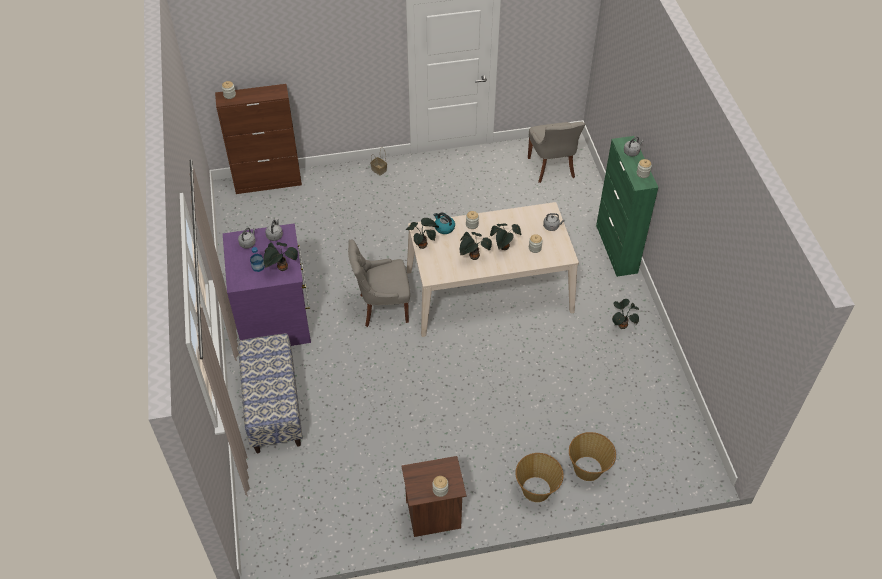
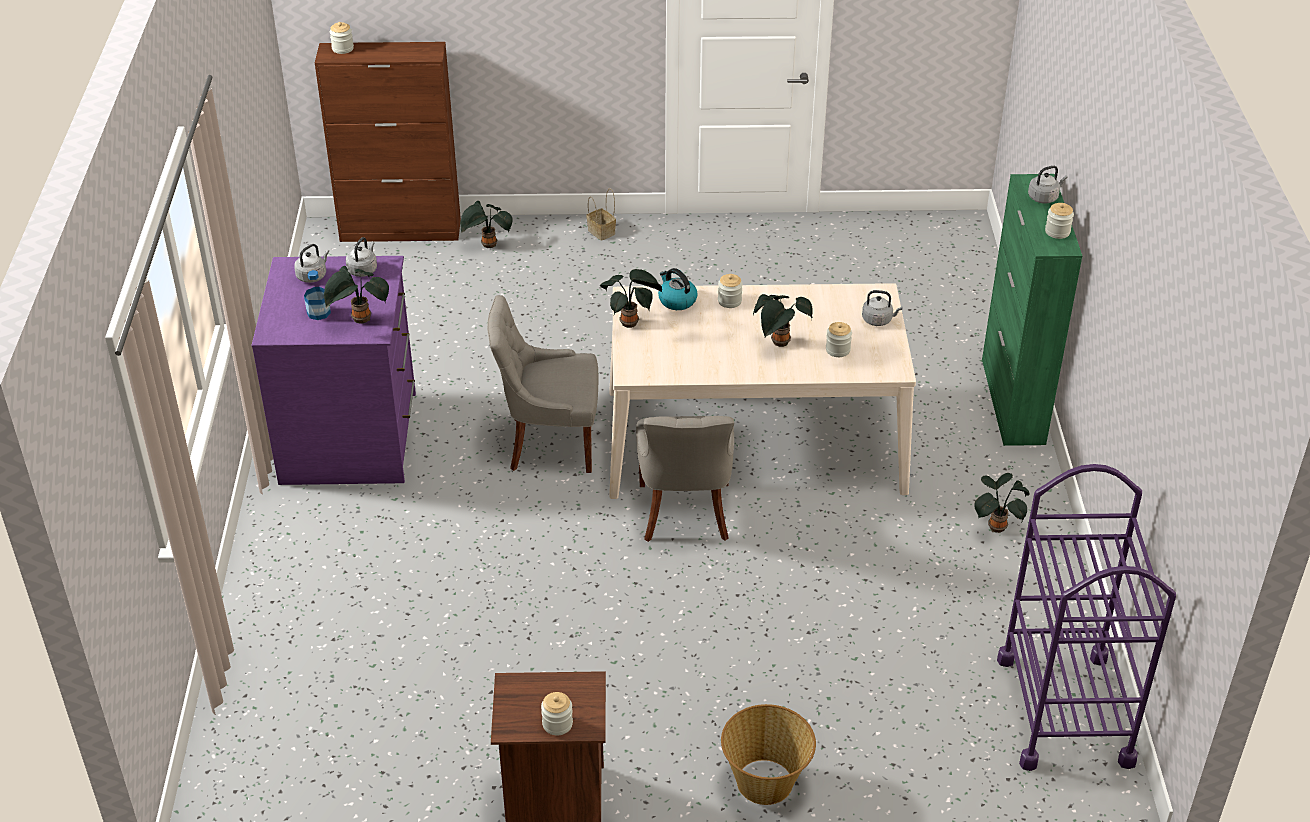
camera: 10 degrees right, 10 degrees down
bench [238,333,303,453] -> none
potted plant [460,232,492,260] -> potted plant moved to [460,201,513,248]
grey chair [528,122,585,183] -> grey chair moved to [636,416,734,542]
basket [569,432,616,481] -> none
none -> purple cart [997,464,1176,771]

